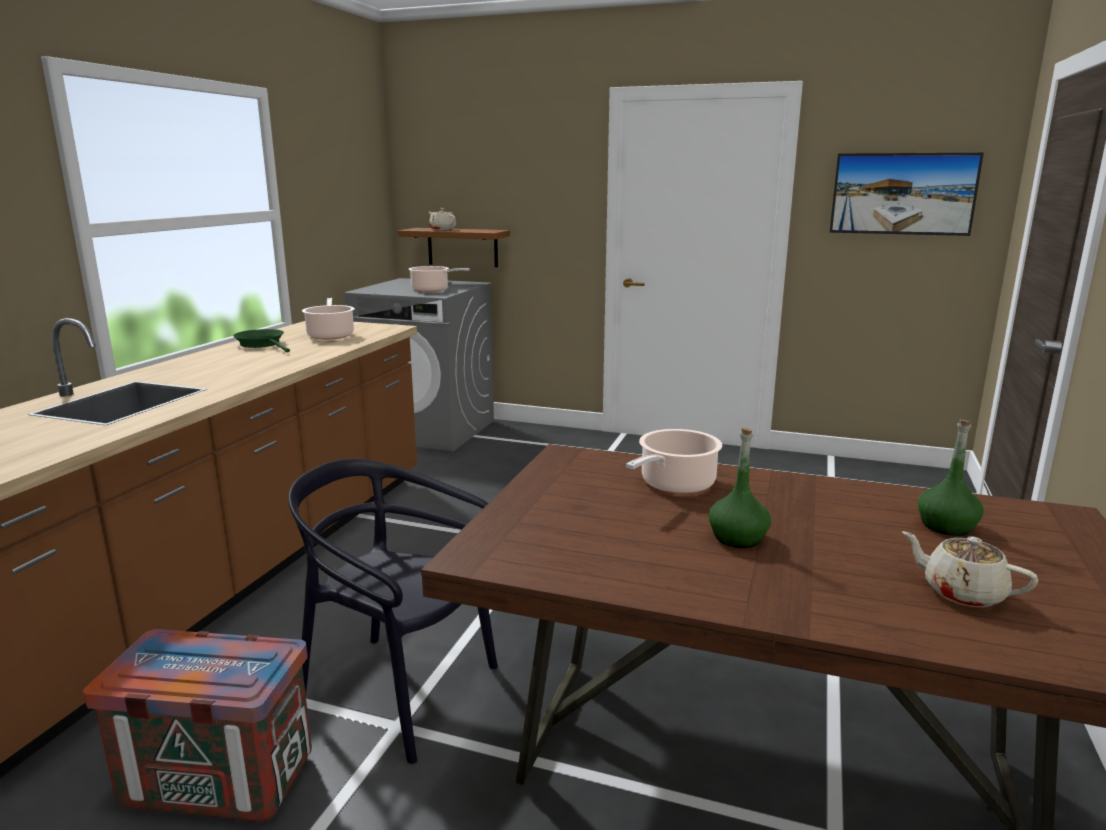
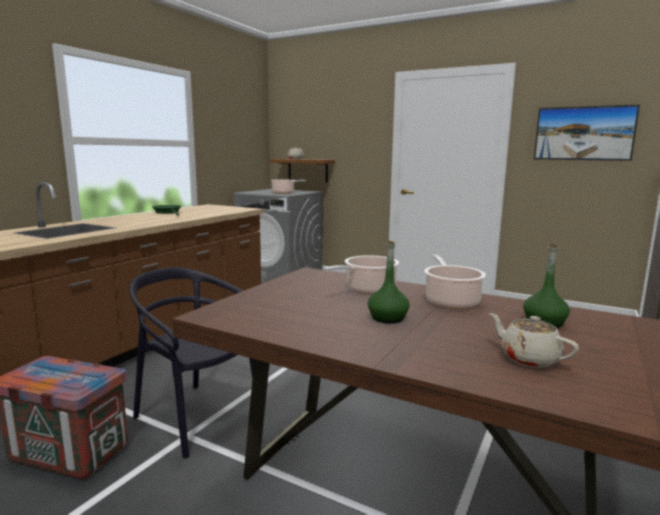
camera: 10 degrees right, 5 degrees down
cooking pot [302,298,355,340] -> cooking pot moved to [424,255,486,309]

